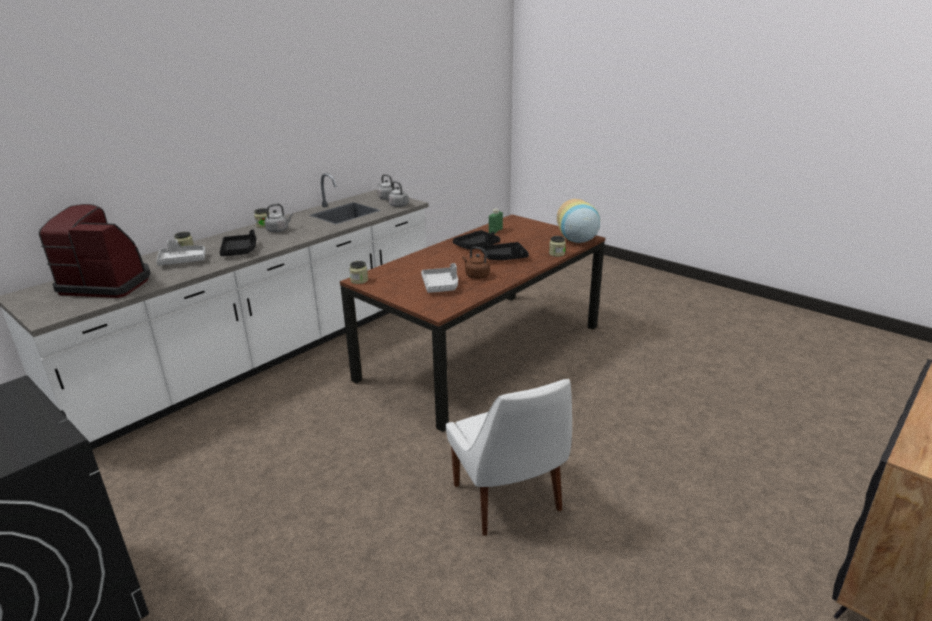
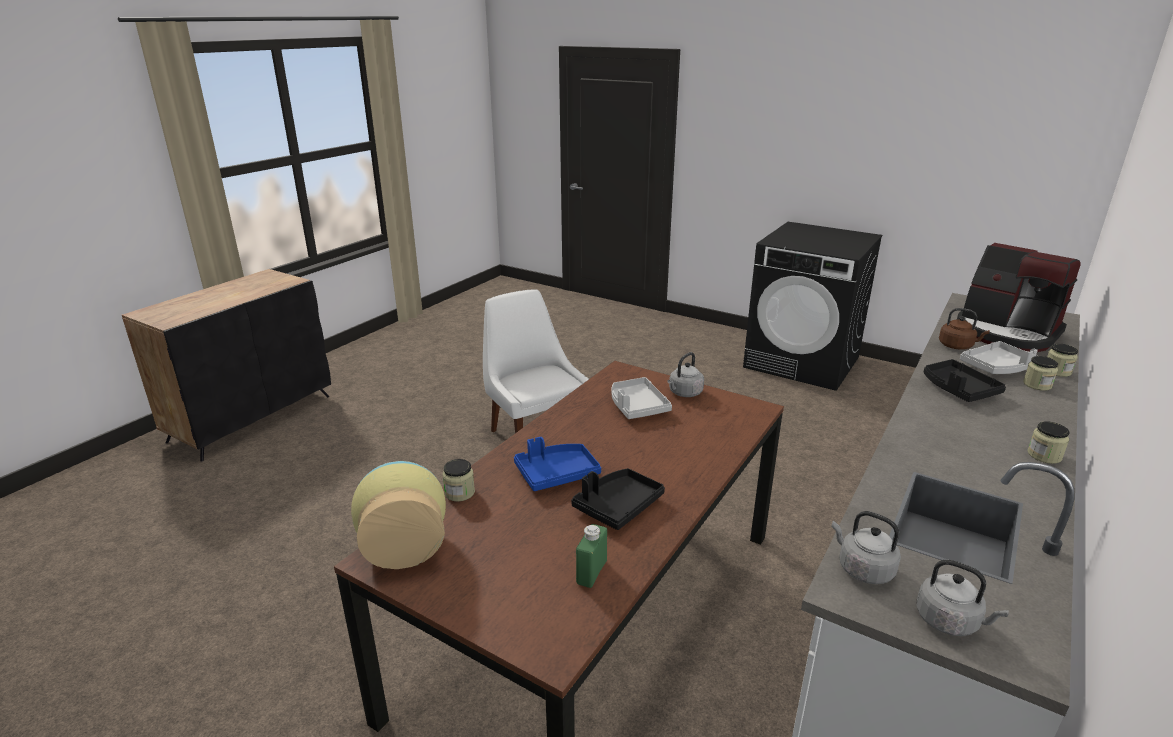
camera: 170 degrees right, 0 degrees up
coffee machine [39,204,151,298] -> coffee machine turned 45 degrees clockwise [957,243,1081,352]
grey kettle [265,204,293,232] -> grey kettle moved to [668,352,704,397]
jar [349,261,368,284] -> jar moved to [1047,344,1078,377]
brown kettle [462,247,490,279] -> brown kettle moved to [939,308,990,350]
black tray [481,242,529,260] -> blue tray [514,437,601,491]

